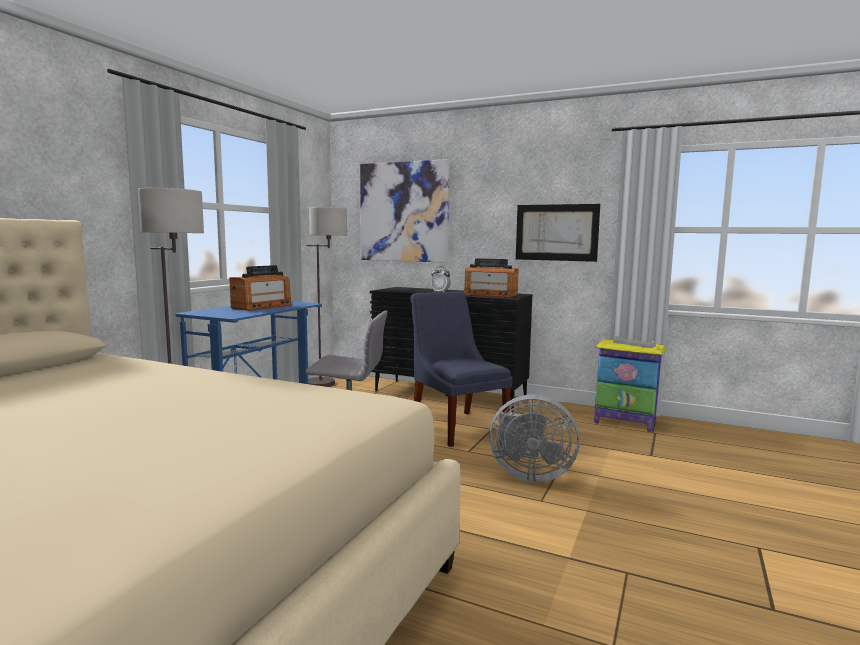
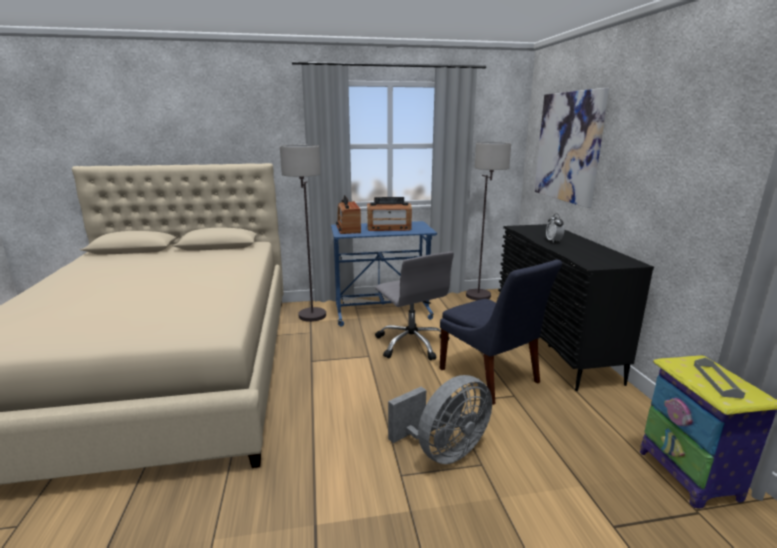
camera: 55 degrees right, 10 degrees up
blue chair [411,292,513,447] -> blue chair turned 120 degrees clockwise [440,259,562,405]
radio [464,258,519,298] -> radio moved to [336,195,361,234]
grey fan [489,395,580,482] -> grey fan turned 105 degrees counterclockwise [388,375,492,464]
picture [516,204,600,262] -> none

